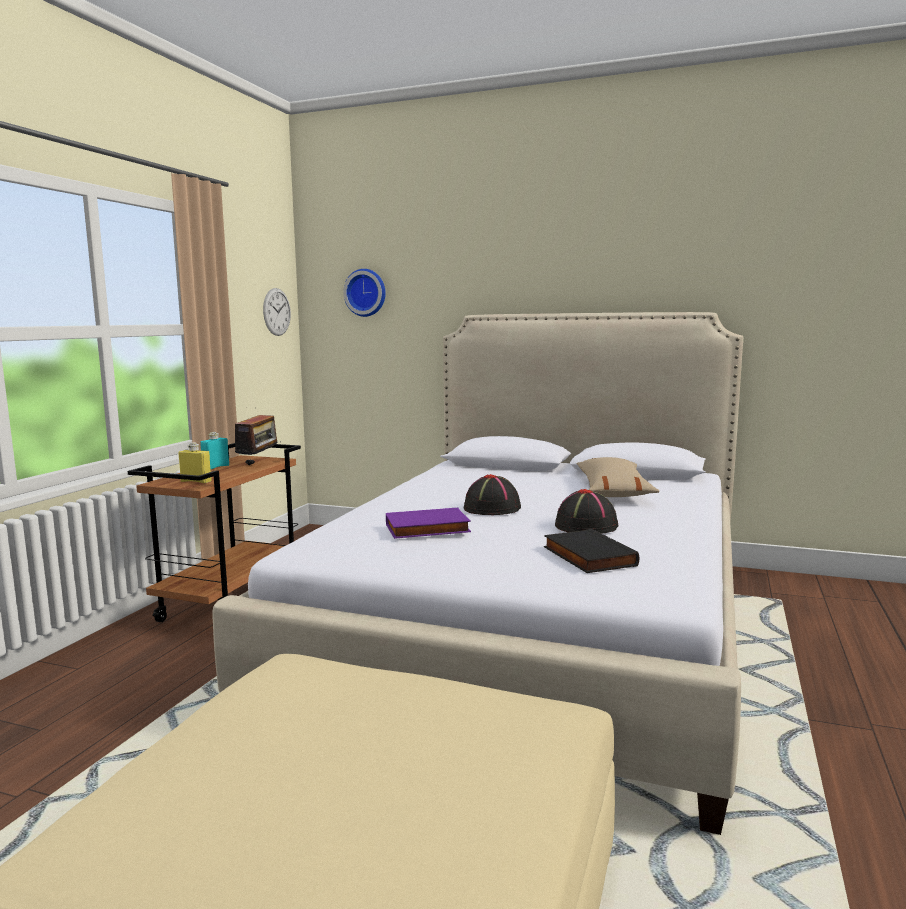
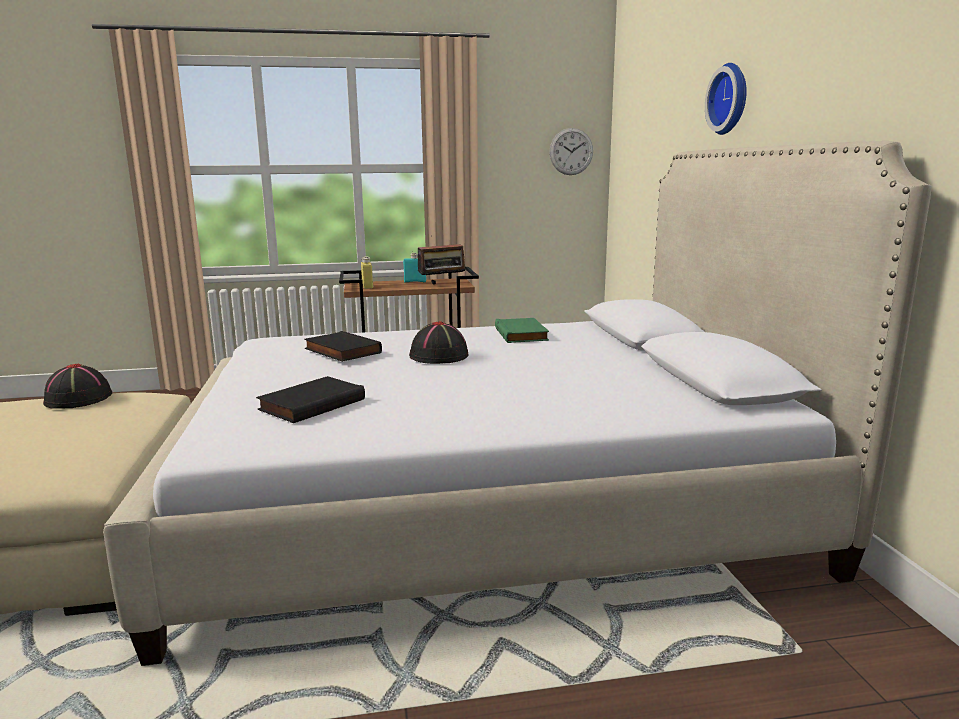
camera: 60 degrees right, 5 degrees up
wall clock [343,269,386,317] -> wall clock moved to [705,63,747,135]
purple book [386,508,471,539] -> black book [304,331,382,362]
black hat [555,489,618,534] -> black hat moved to [43,364,112,409]
beige pillow [577,457,659,497] -> none
none -> green book [495,318,549,343]

